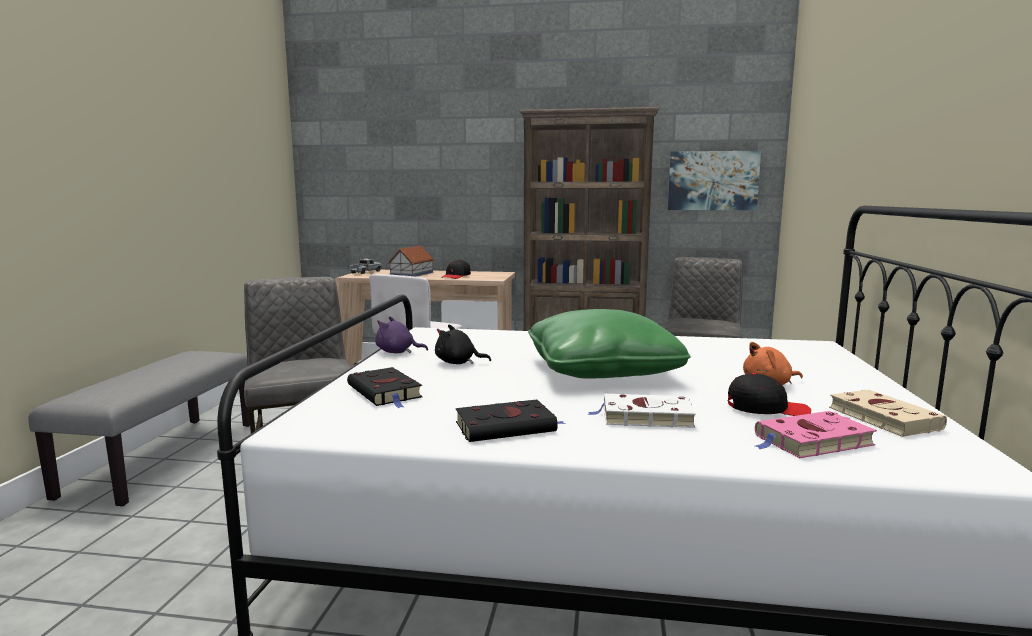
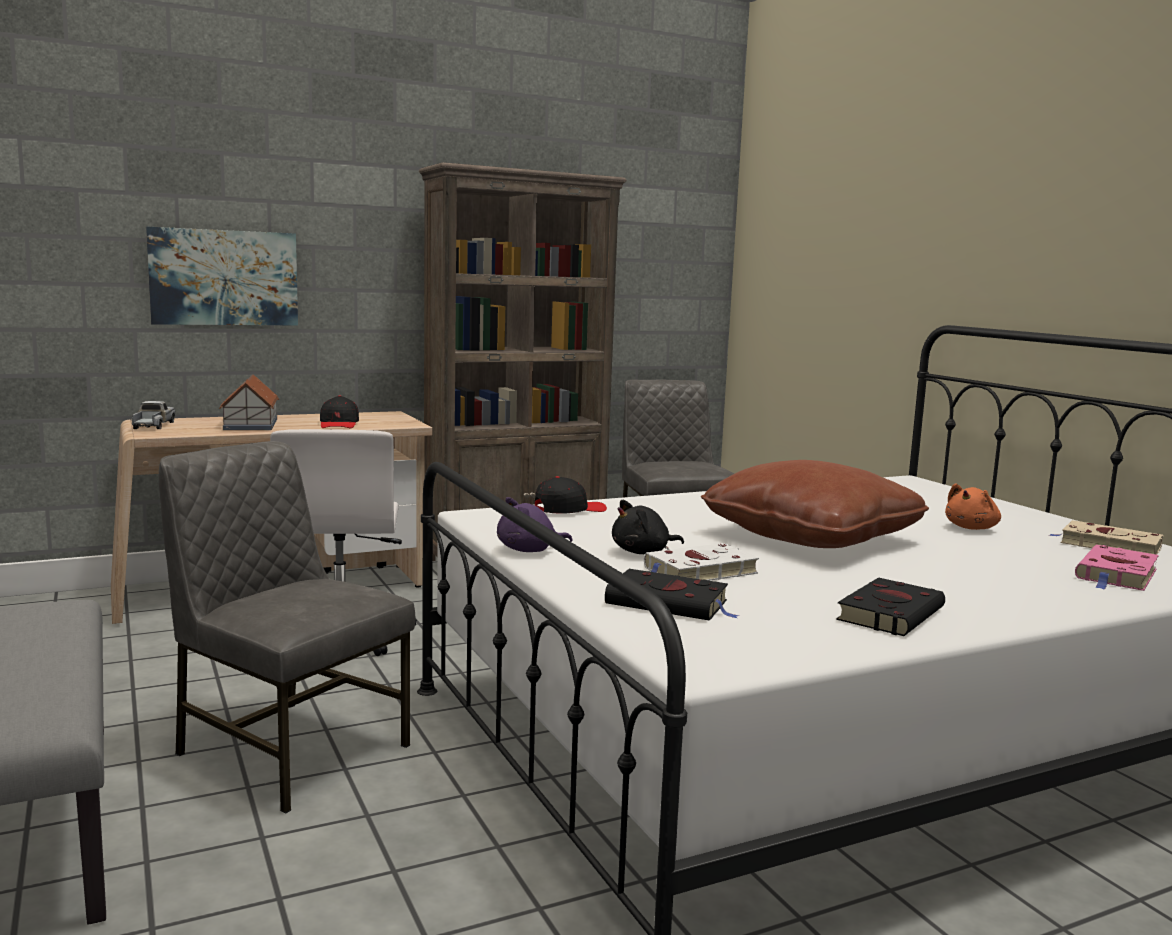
camera: 35 degrees left, 0 degrees up
green pillow [528,309,691,379] -> brown pillow [701,460,929,548]
white book [588,394,696,428] -> white book moved to [644,543,759,581]
picture [668,151,761,210] -> picture moved to [146,227,298,325]
black cap [728,373,811,416] -> black cap moved to [535,476,607,514]

